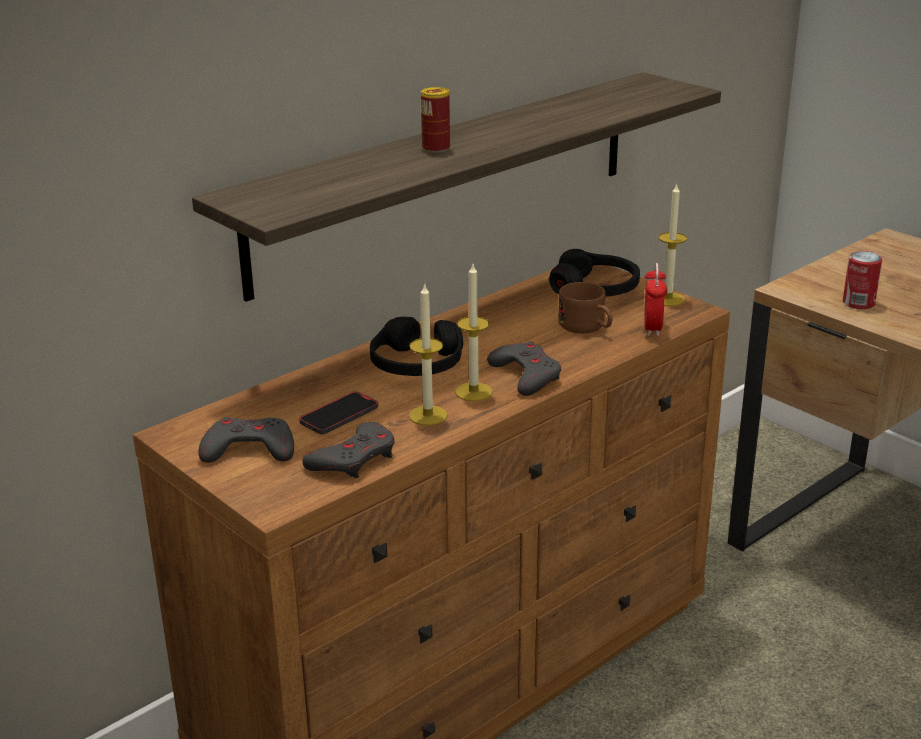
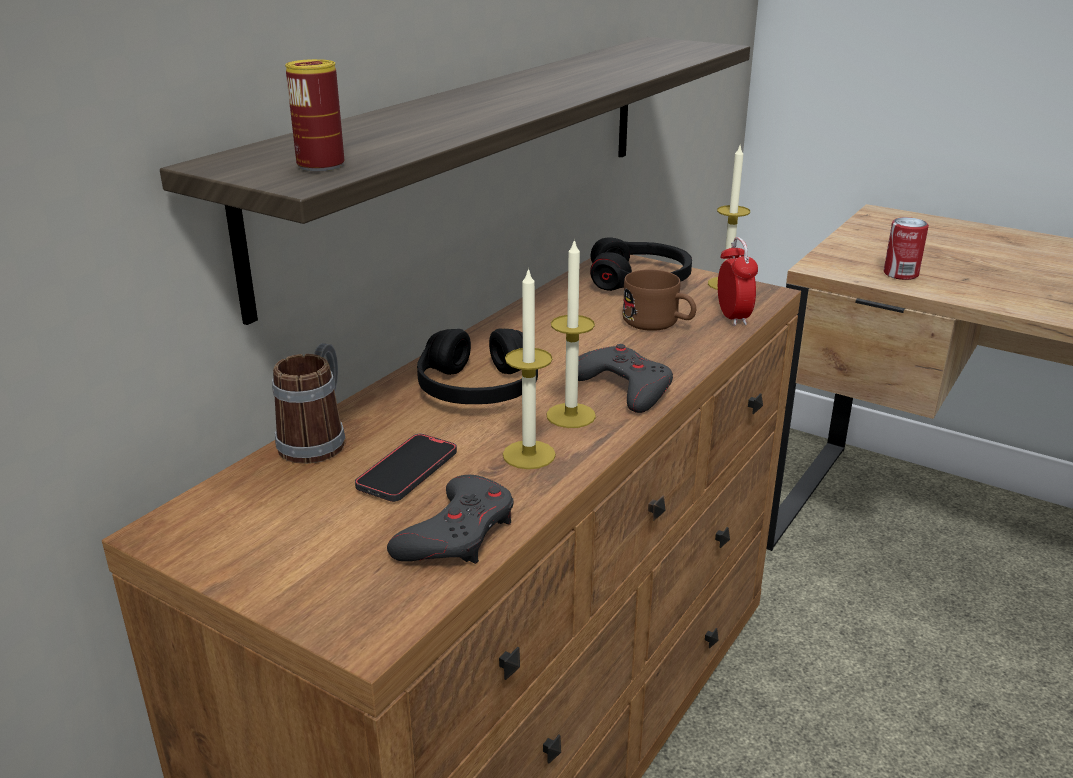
camera: 15 degrees left, 0 degrees up
grey game controller [198,417,294,463] -> none
can [421,87,450,153] -> can moved to [285,59,344,171]
none -> mug [272,343,345,464]

